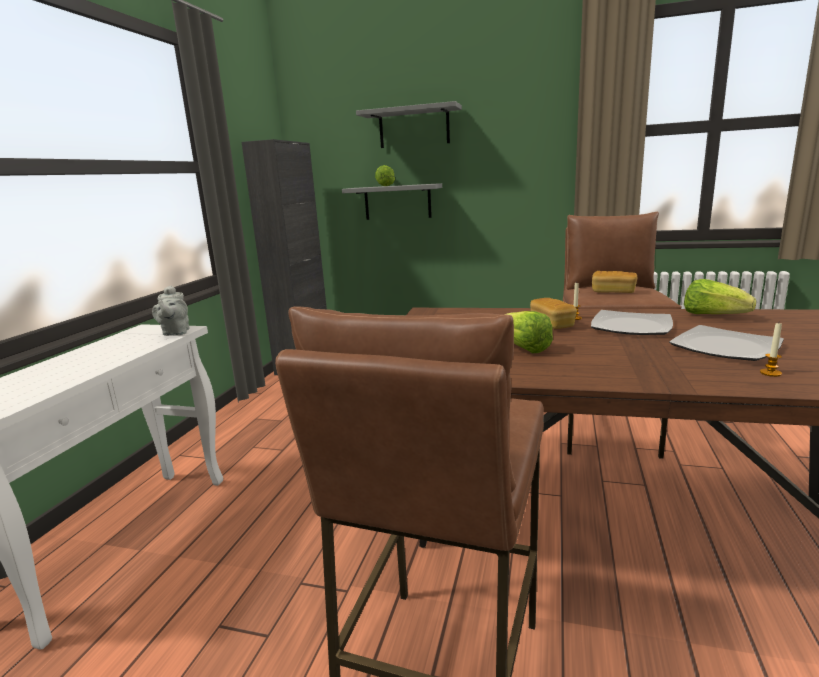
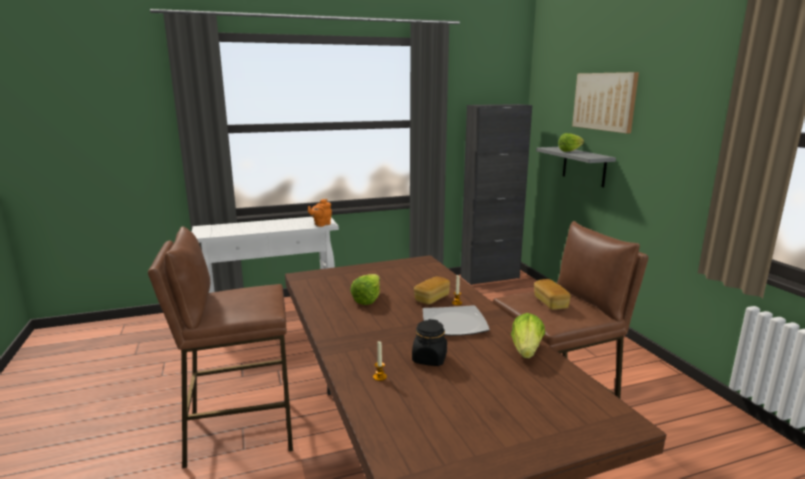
camera: 55 degrees right, 0 degrees up
grey teapot [152,285,189,336] -> orange teapot [308,199,332,227]
grey shelf [356,101,462,148] -> picture [572,72,639,133]
plate [669,325,784,361] -> black jar [412,319,447,366]

